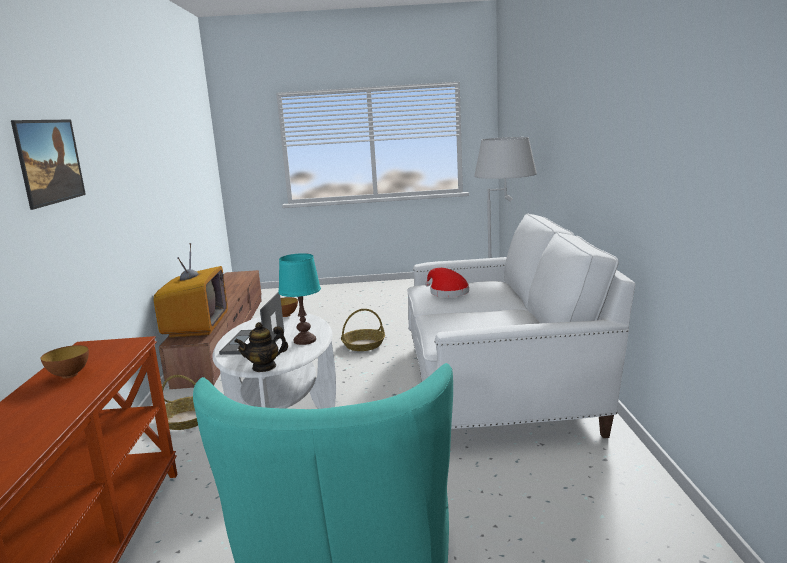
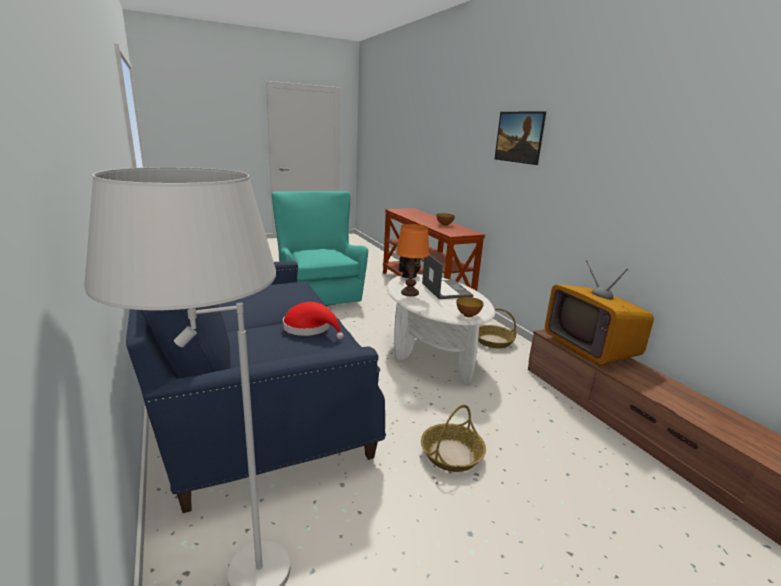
camera: 155 degrees right, 5 degrees up
turquoise table lamp [278,253,321,345] -> orange table lamp [396,224,430,296]
white sofa [407,213,635,438] -> blue sofa [126,261,386,513]

